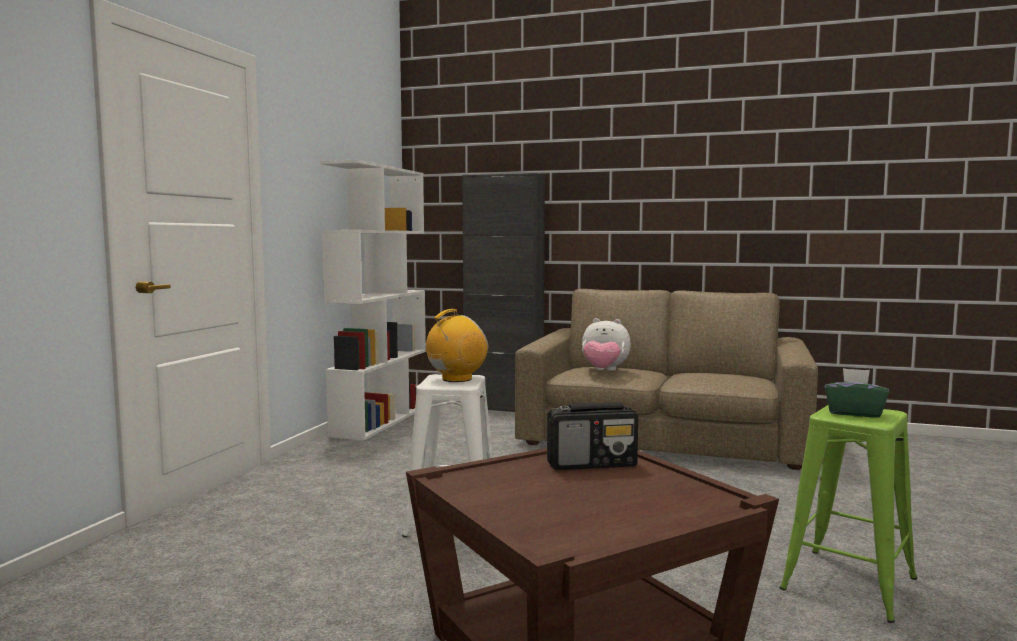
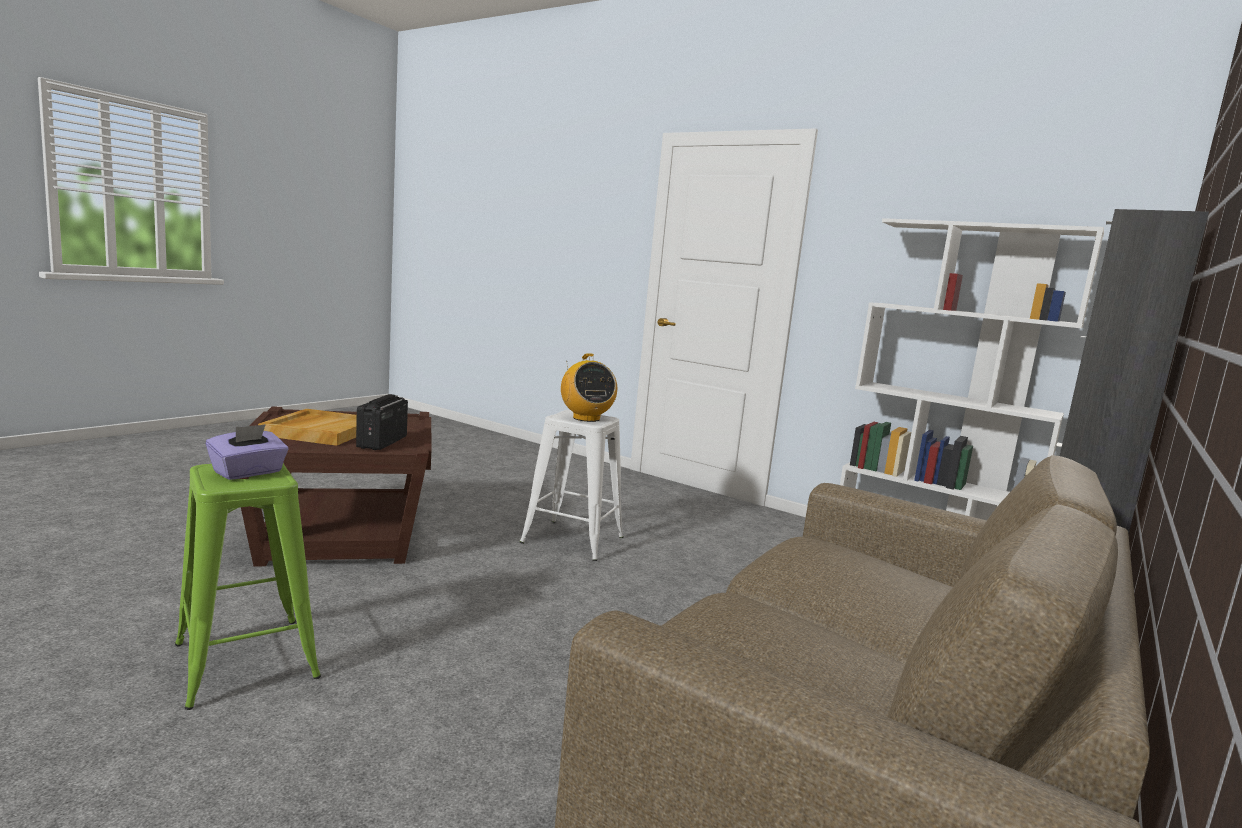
camera: 105 degrees right, 5 degrees up
plush toy [582,318,631,371] -> none
green tissue box [824,368,889,417] -> purple tissue box [206,424,289,480]
none -> beige tray [258,409,357,446]

